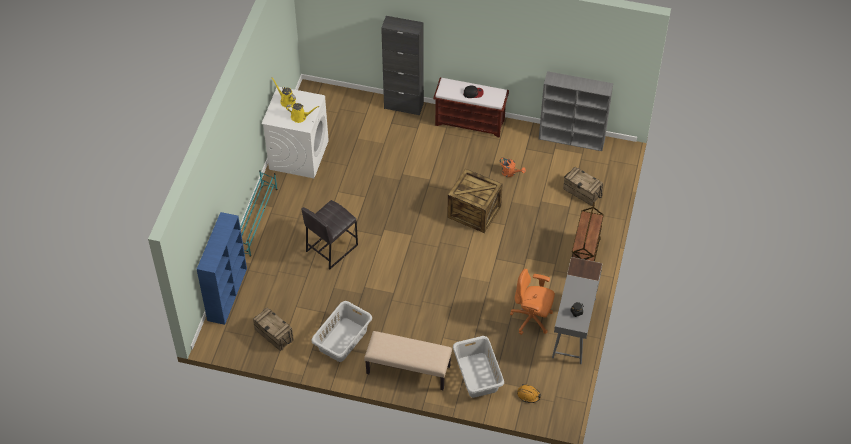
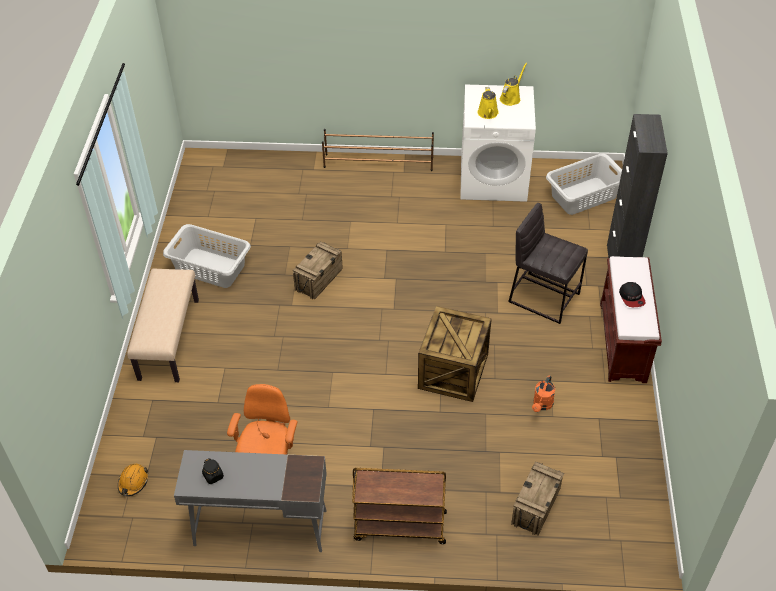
camera: 80 degrees right, 5 degrees down
blue bookcase [197,212,247,325] -> none
turquoise shoe rack [240,170,277,257] -> brown shoe rack [322,129,434,171]
crate [253,307,294,351] -> crate moved to [293,242,343,299]
grey stool [301,200,358,270] -> grey stool moved to [508,203,588,324]
grey laundry basket [453,336,504,398] -> grey laundry basket moved to [546,154,622,215]
grey bookcase [539,71,613,151] -> none

